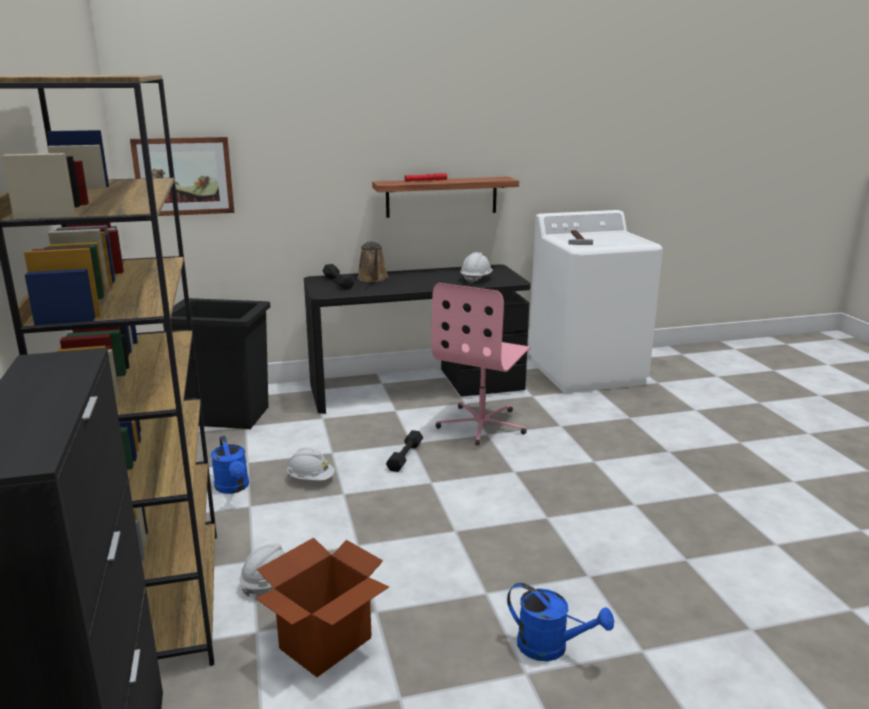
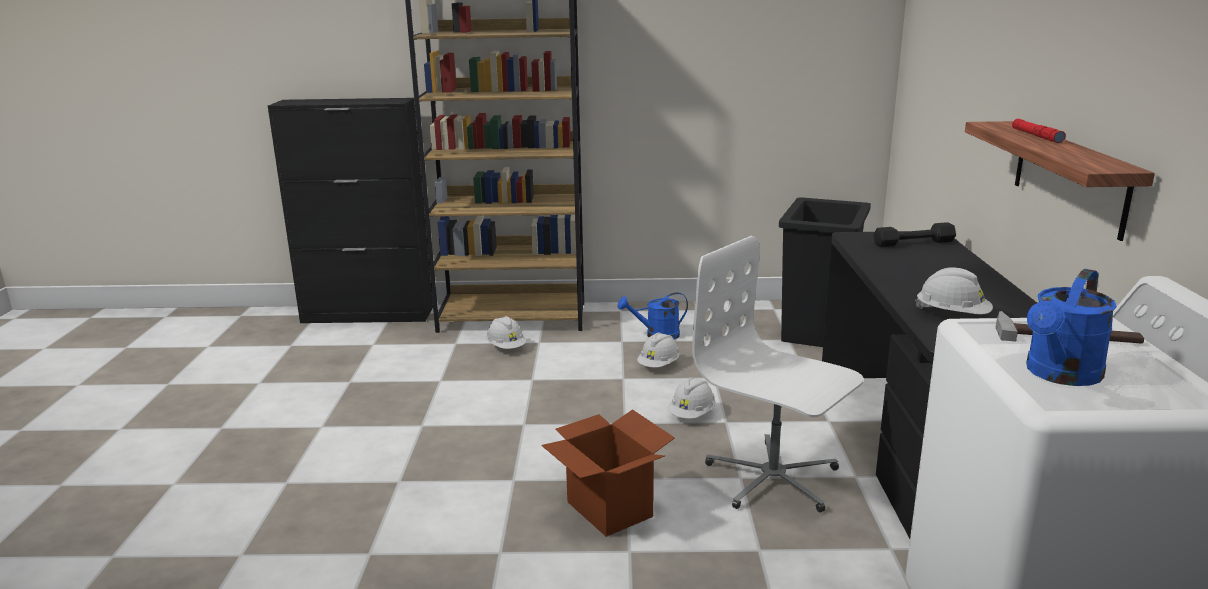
camera: 105 degrees right, 0 degrees up
picture [130,137,234,216] -> none
cardboard box [256,538,389,677] -> cardboard box moved to [541,409,675,537]
brown watering can [357,241,389,282] -> none
black dumbbell [386,430,423,472] -> white hard hat [668,378,716,419]
pink office chair [431,283,531,446] -> white office chair [692,236,864,512]
blue watering can [507,583,614,661] -> blue watering can moved to [1026,269,1117,386]

